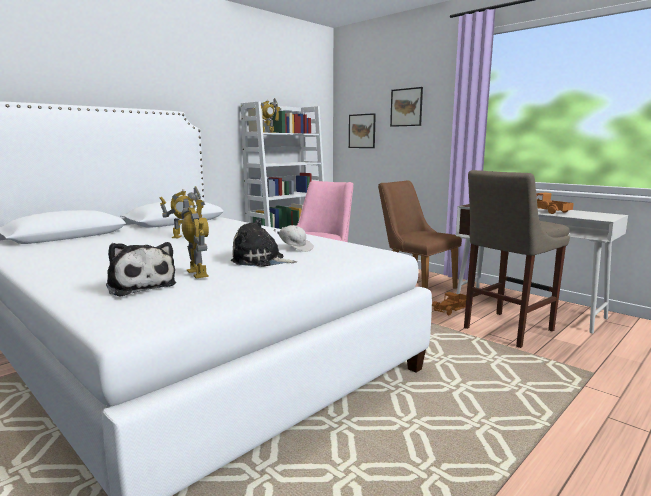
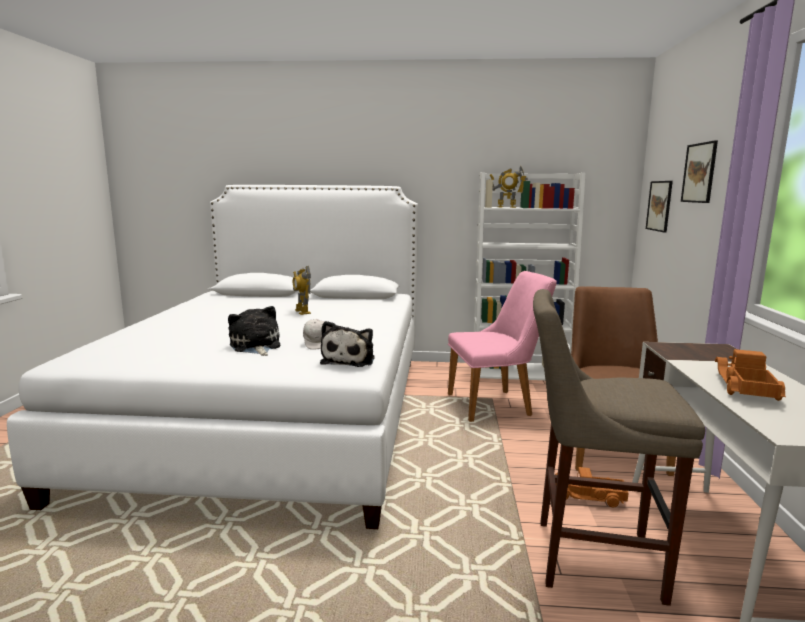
camera: 50 degrees right, 0 degrees up
plush toy [106,242,177,297] -> plush toy moved to [320,321,375,367]
toy robot [181,198,209,279] -> none

